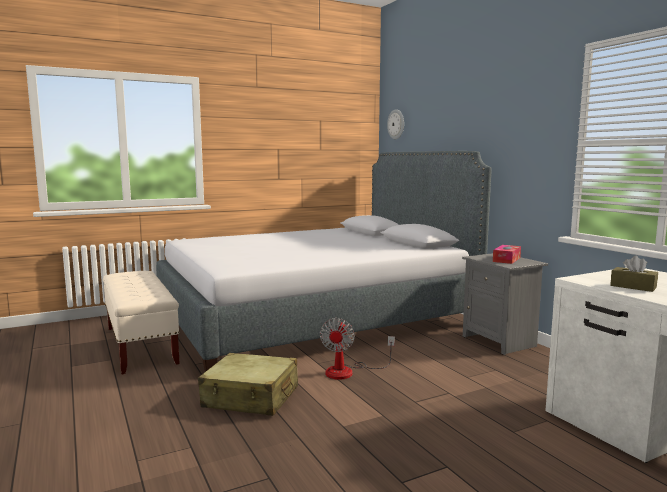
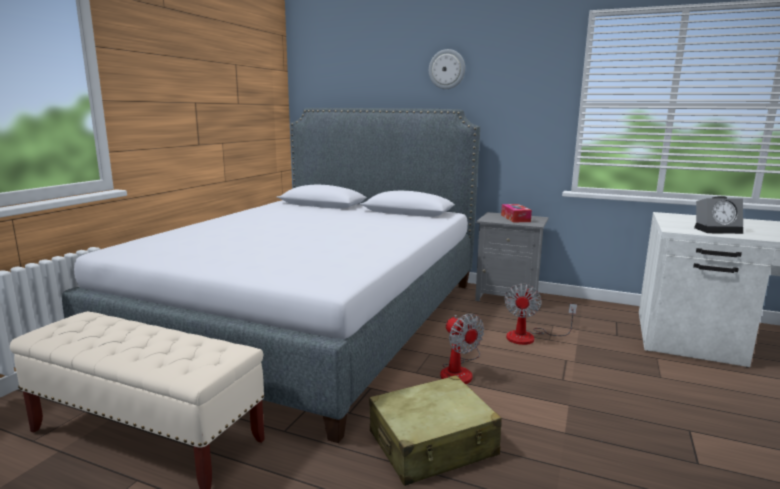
camera: 40 degrees left, 5 degrees up
wall clock [387,109,404,139] -> wall clock moved to [429,49,465,89]
brown tissue box [610,256,658,292] -> alarm clock [694,196,743,234]
none -> fan [504,284,577,345]

